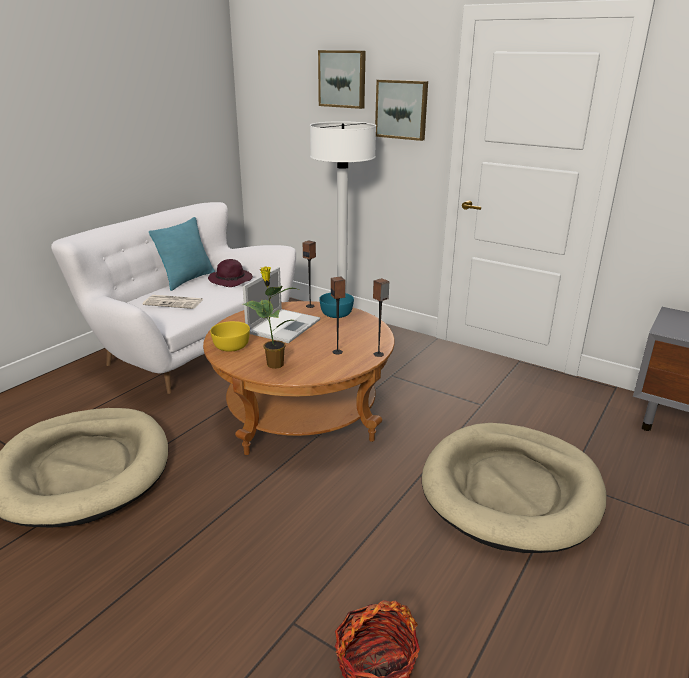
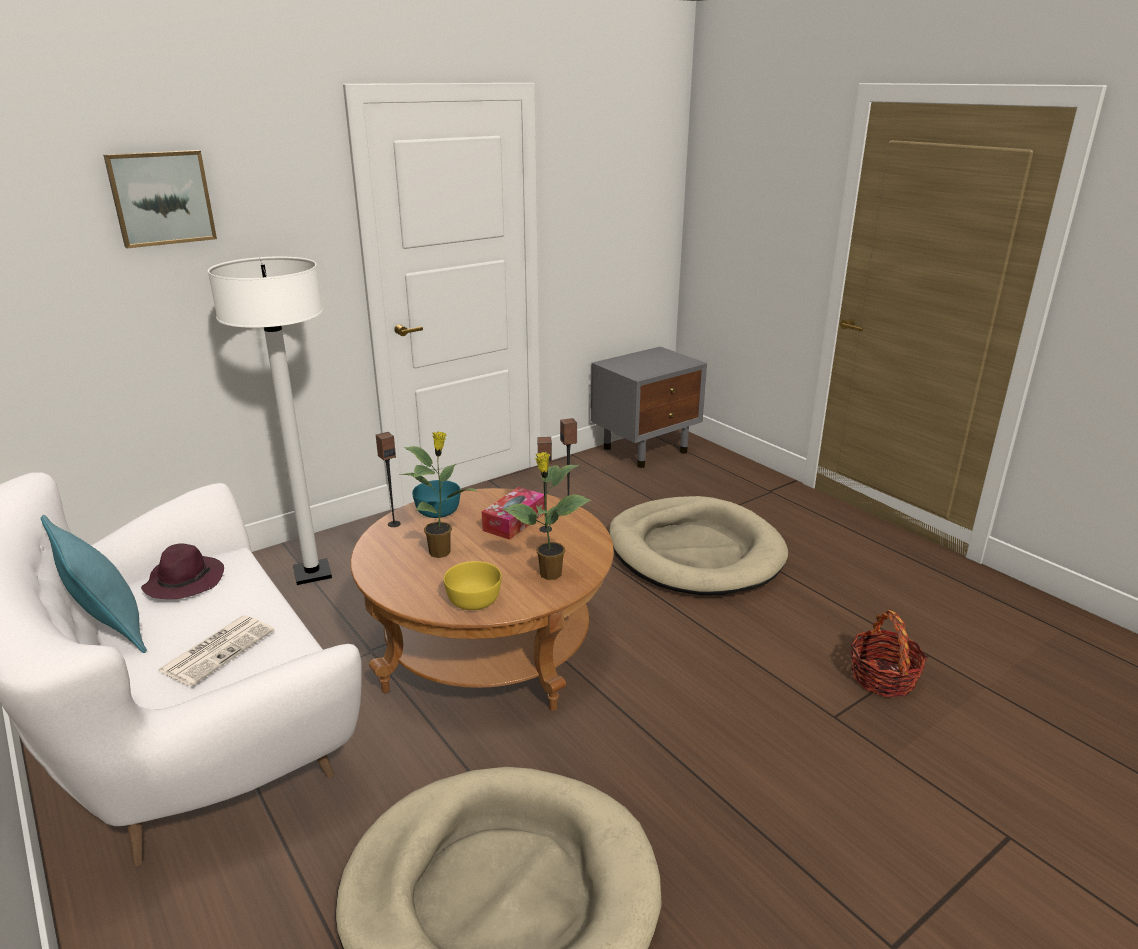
camera: 70 degrees left, 0 degrees up
laptop [243,267,321,343] -> potted plant [400,431,479,558]
picture [375,80,428,141] -> none
none -> tissue box [482,487,545,540]

